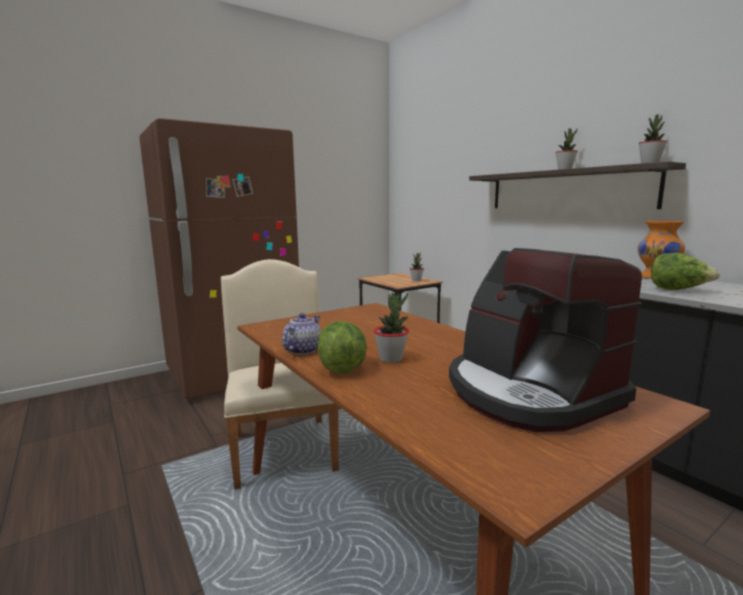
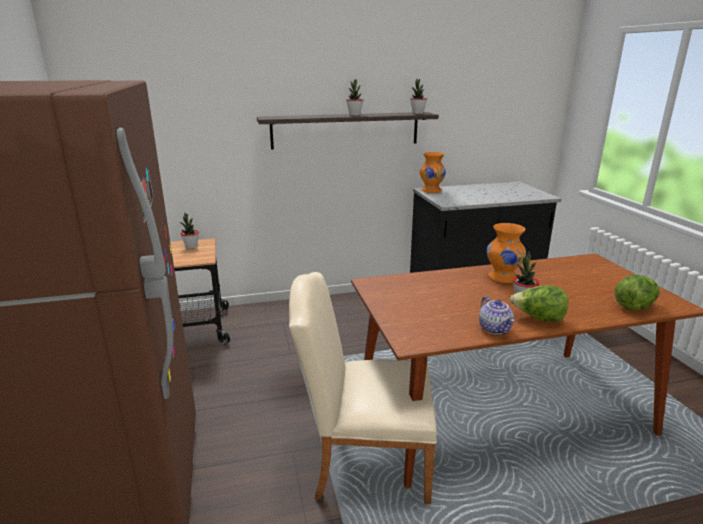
camera: 70 degrees left, 10 degrees up
teapot [282,313,322,355] -> teapot turned 150 degrees counterclockwise [479,296,514,335]
coffee machine [449,248,642,432] -> none
lettuce [651,253,720,290] -> lettuce moved to [615,274,660,311]
none -> orange vase [487,223,526,283]

